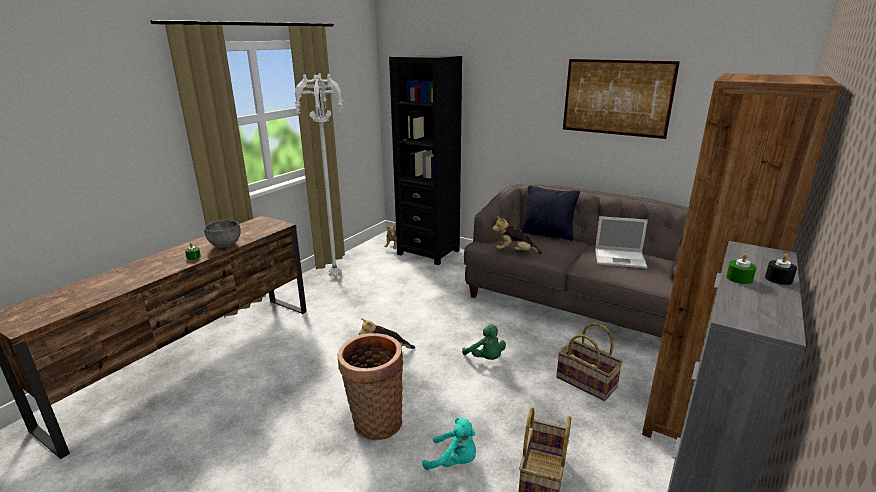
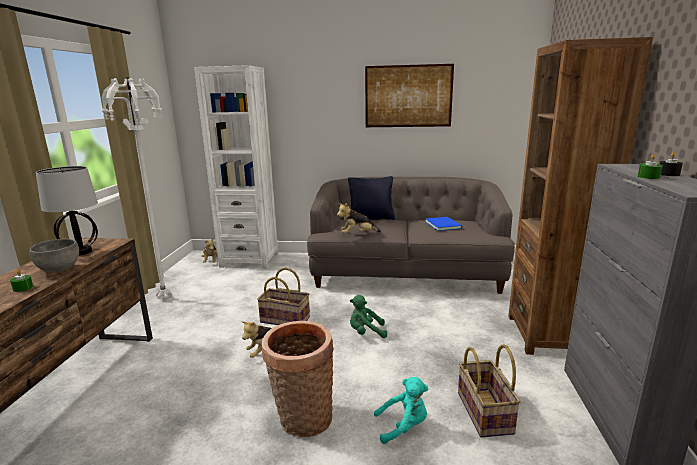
camera: 25 degrees left, 5 degrees down
black bookcase [389,55,462,265] -> white bookcase [194,65,278,269]
green plush toy [462,324,506,360] -> green plush toy turned 150 degrees clockwise [350,295,387,338]
basket [556,323,623,401] -> basket moved to [257,268,310,325]
laptop [595,216,648,269] -> blue book [425,217,462,231]
none -> table lamp [36,166,98,256]

